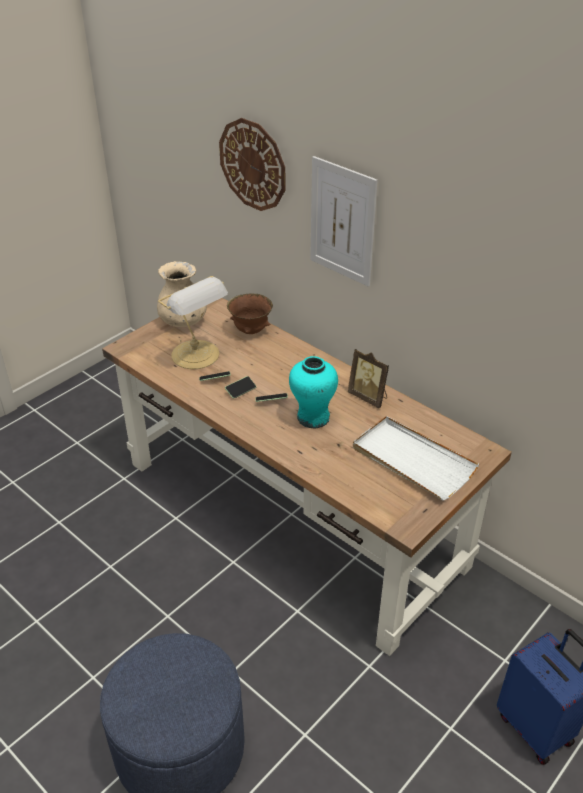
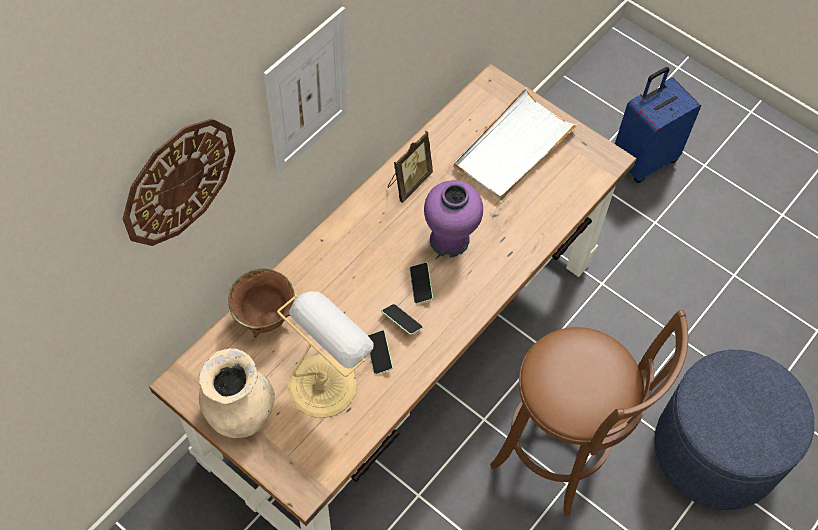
camera: 95 degrees left, 20 degrees up
turquoise vase [289,356,338,428] -> purple vase [424,180,483,258]
none -> brown stool [490,310,688,516]

